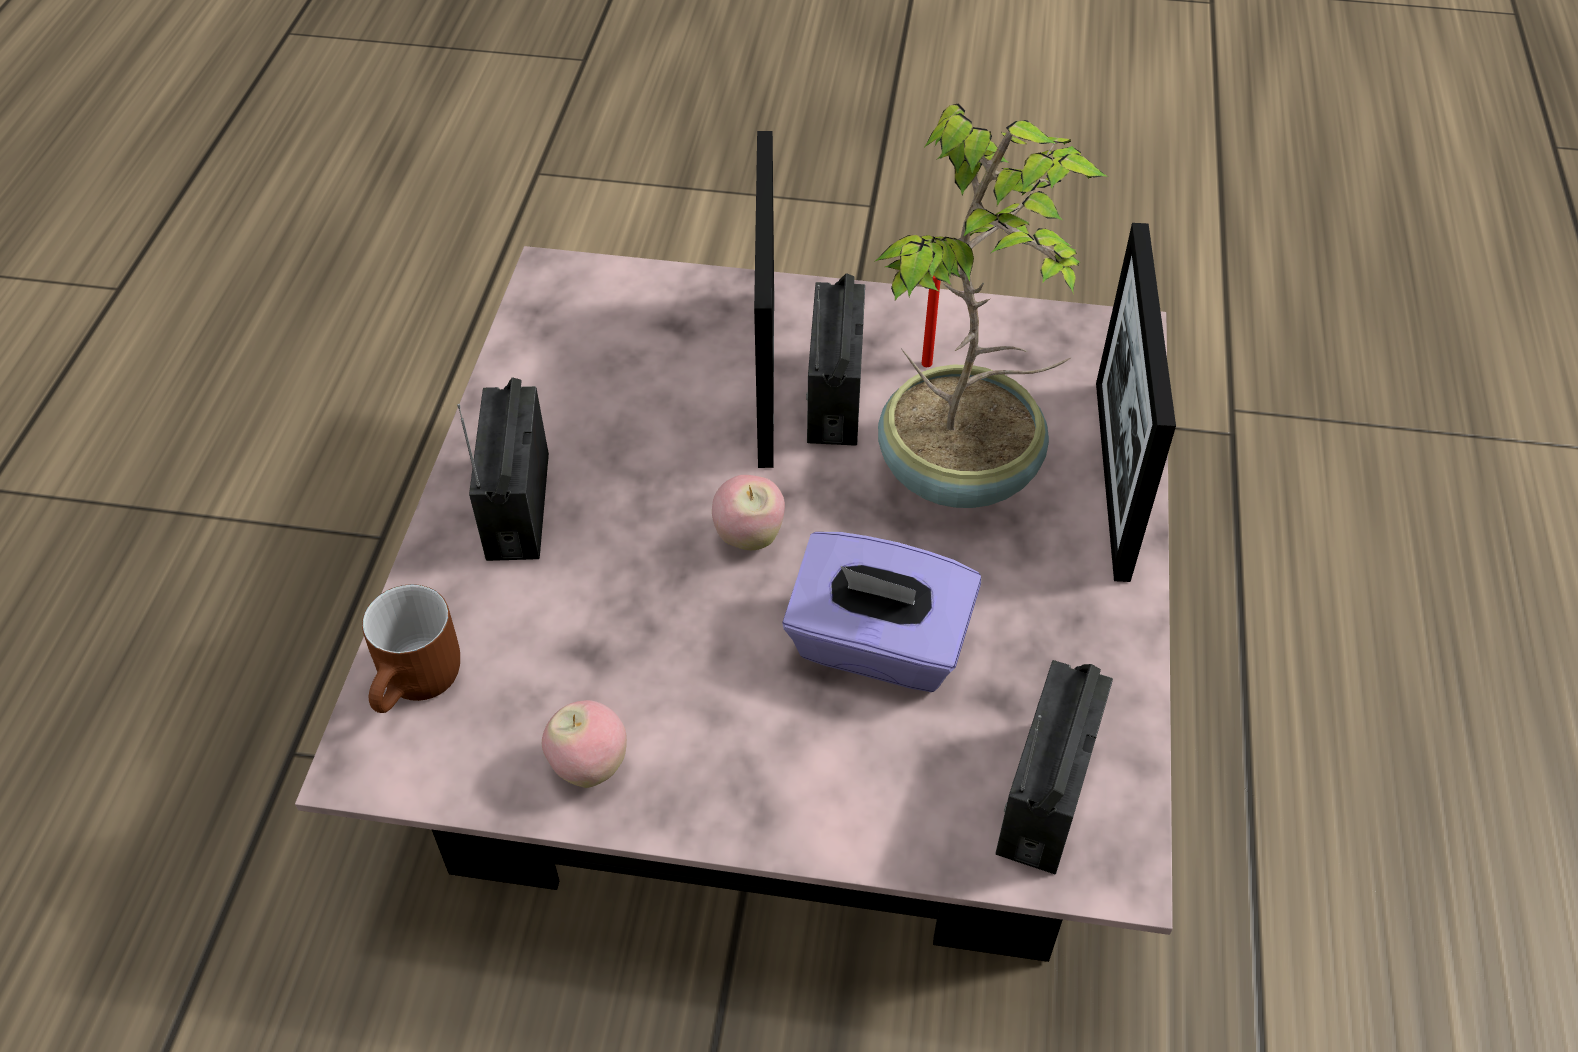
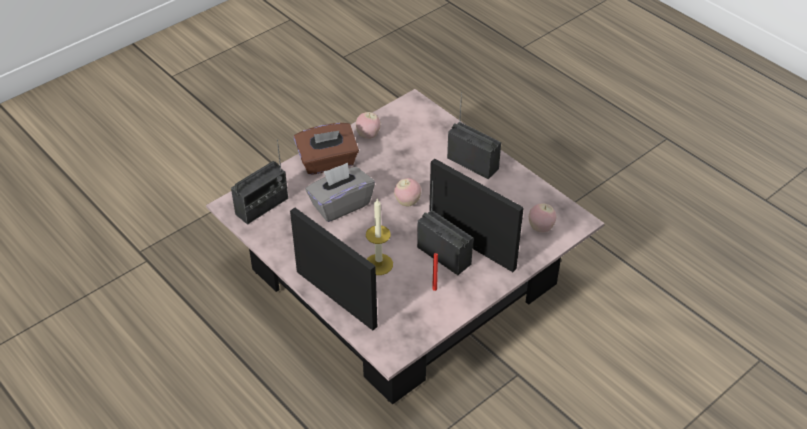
camera: 130 degrees right, 5 degrees down
brown mug [362,584,460,713] -> none
purple tissue box [782,532,981,692] -> grey tissue box [305,163,375,222]
potted plant [874,103,1108,508] -> candle [366,199,393,275]
radio [995,660,1113,874] -> radio turned 75 degrees clockwise [231,139,288,225]
none -> brown tissue box [294,123,359,175]
none -> apple [529,203,556,232]

